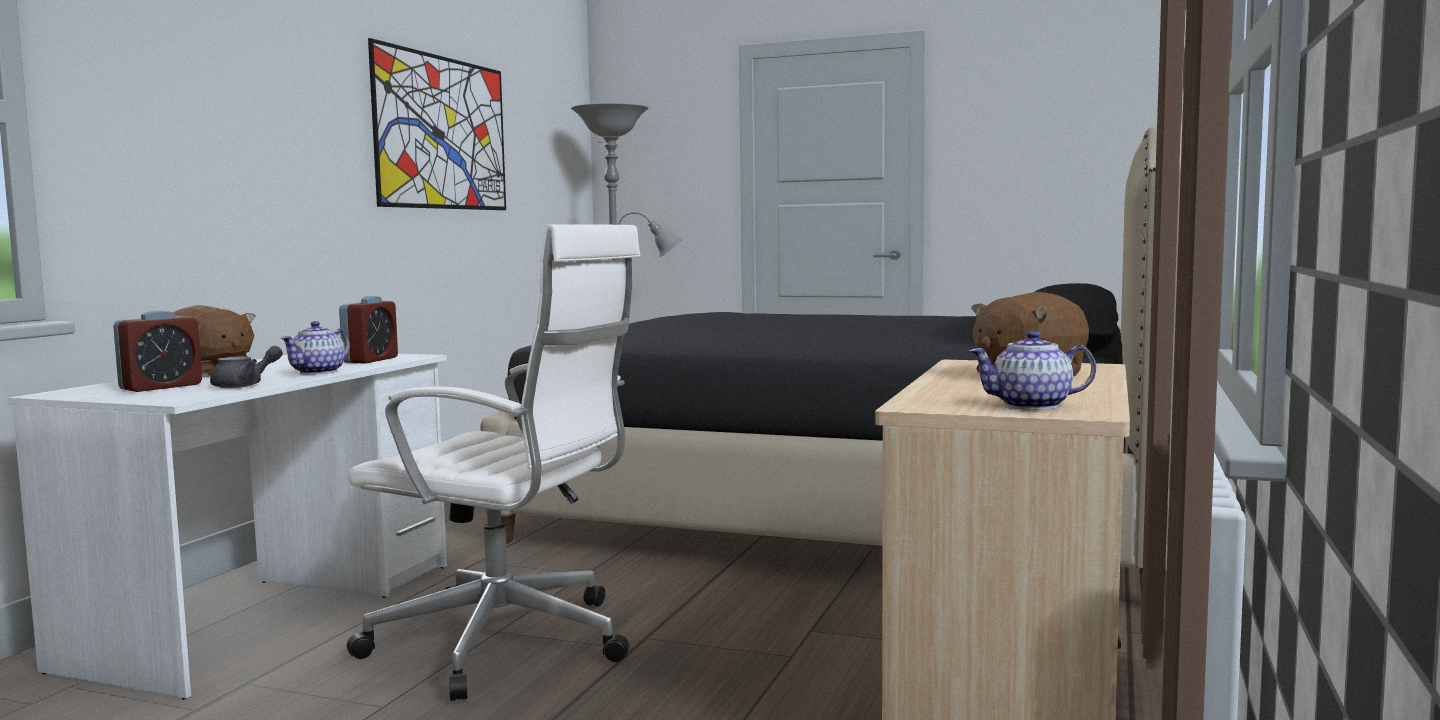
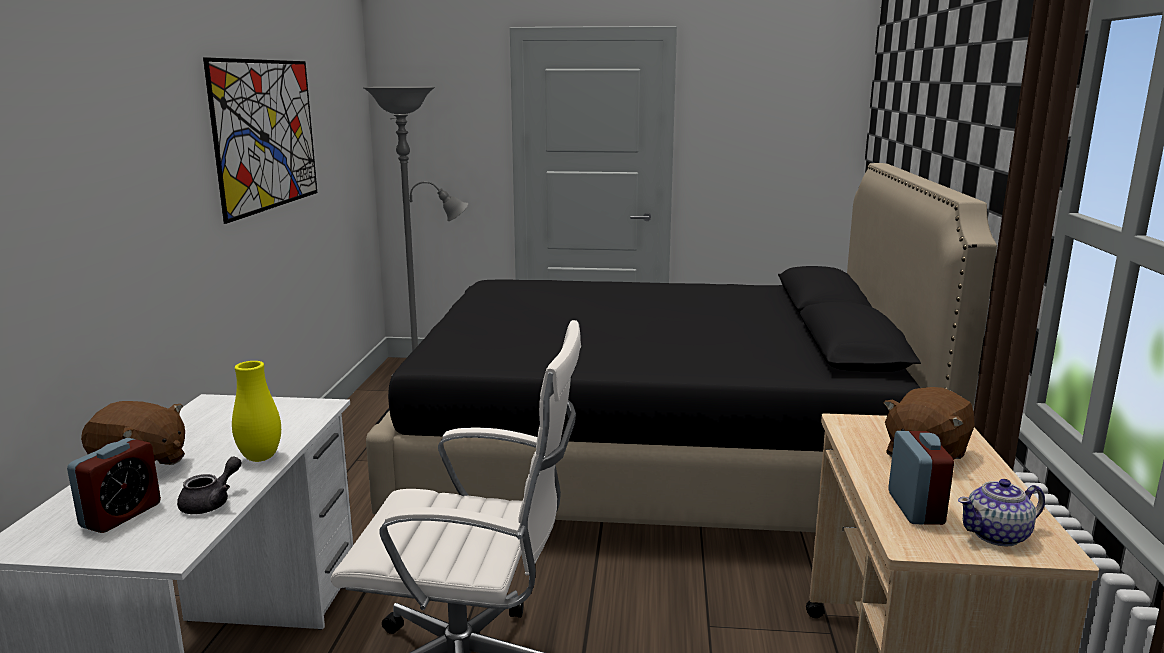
camera: 15 degrees left, 10 degrees up
teapot [281,321,350,375] -> yellow vase [232,361,281,462]
alarm clock [339,296,398,363] -> alarm clock moved to [888,431,954,525]

